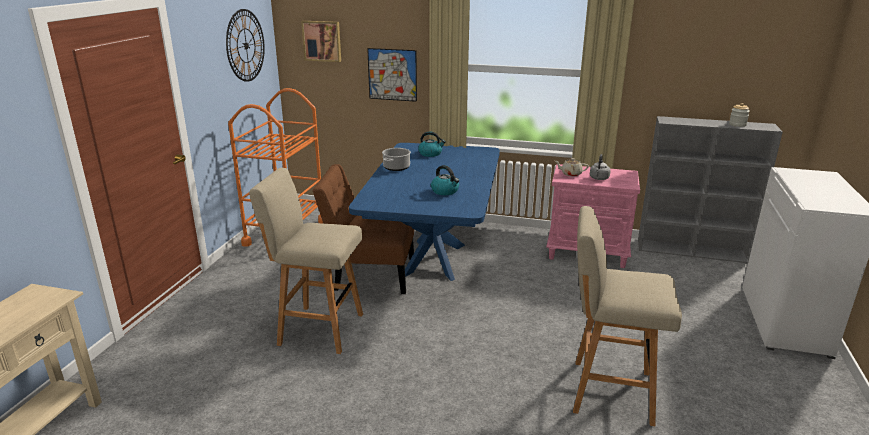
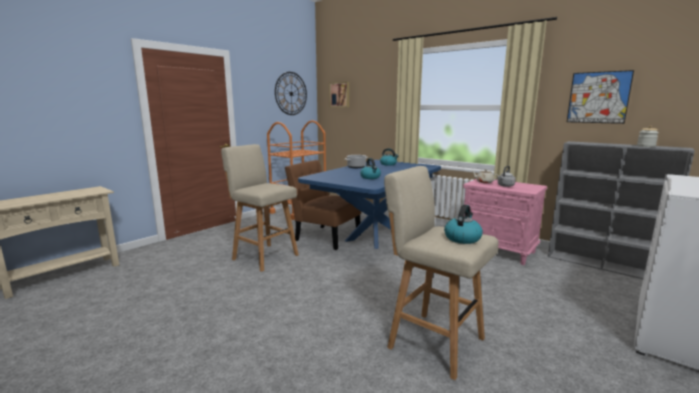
camera: 25 degrees right, 10 degrees down
picture [367,48,417,102] -> picture moved to [567,70,634,124]
none -> kettle [444,205,483,244]

